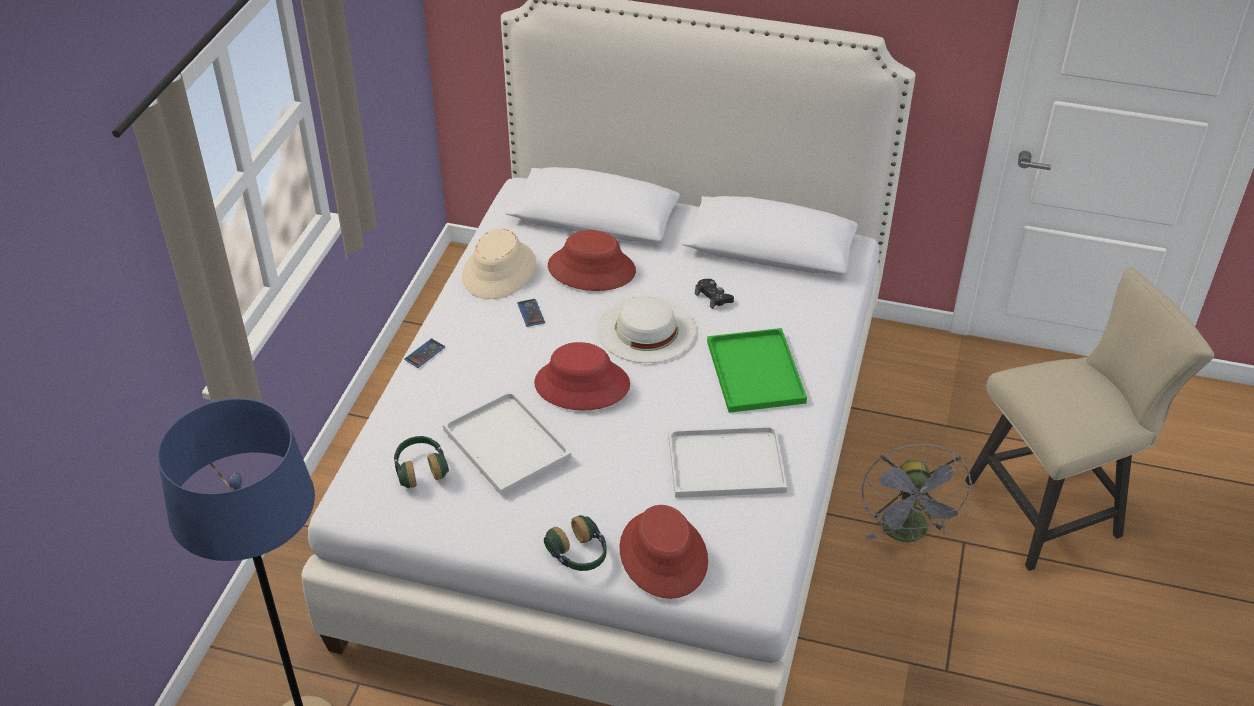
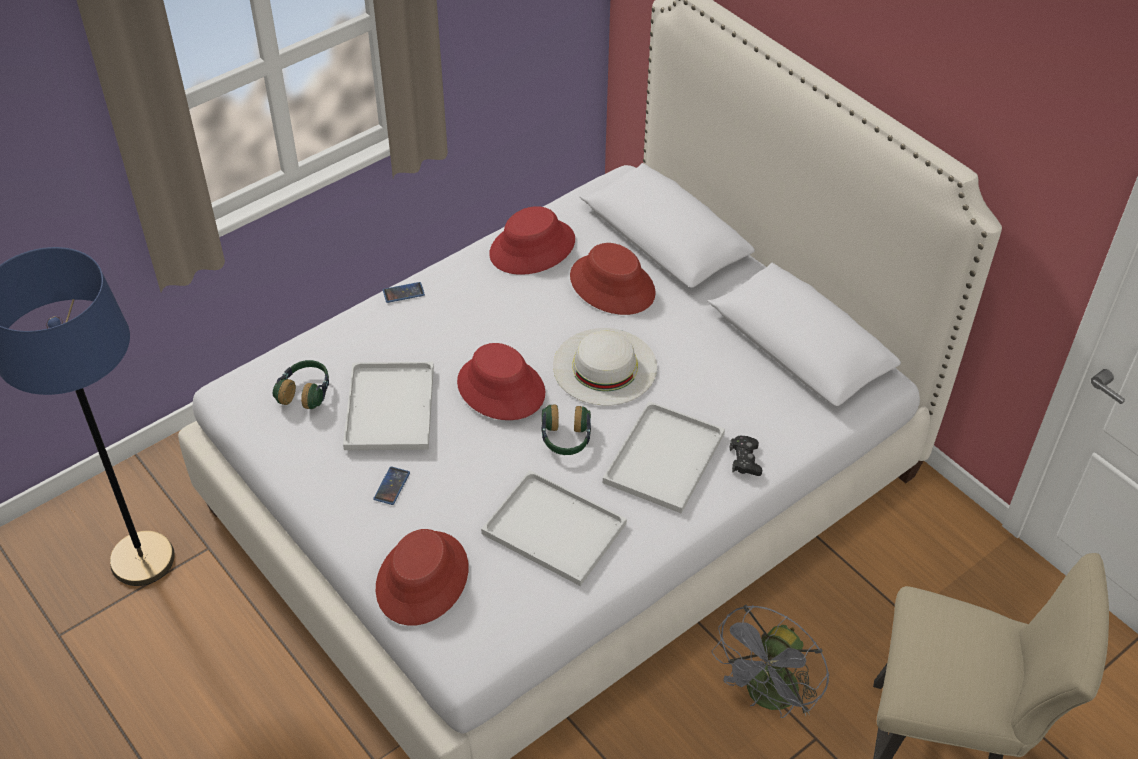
camera: 35 degrees right, 5 degrees up
beige hat [462,229,536,299] -> red hat [489,206,575,275]
phone [517,299,545,327] -> phone moved to [373,466,410,505]
headphones [544,515,607,571] -> headphones moved to [541,404,591,455]
black game controller [695,279,734,309] -> black game controller moved to [730,436,762,476]
green tray [707,328,807,413] -> white tray [603,401,725,514]

